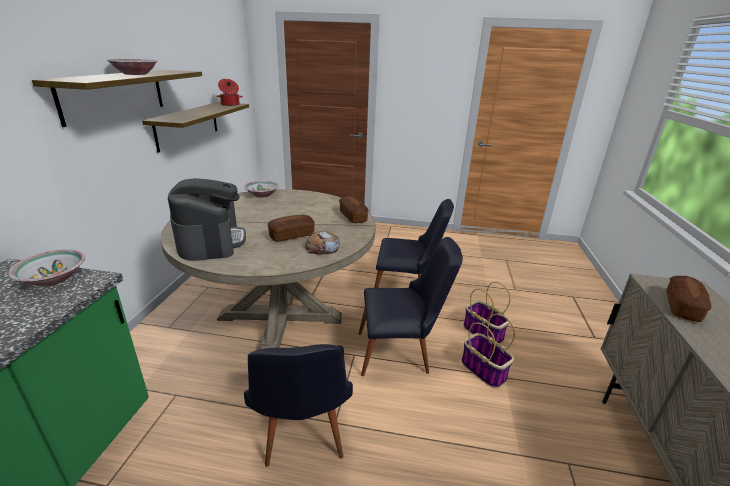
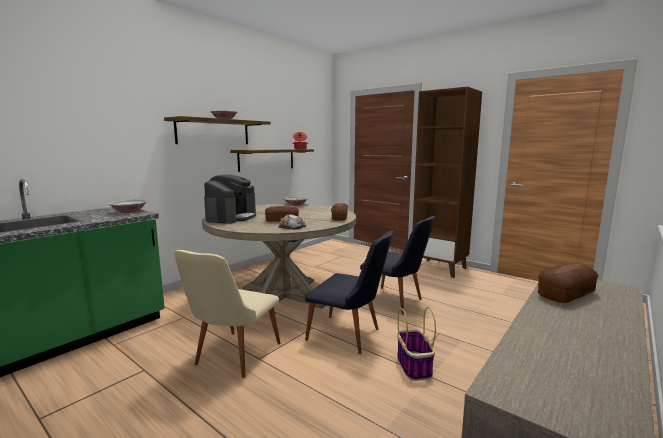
camera: 30 degrees right, 15 degrees down
black chair [244,344,353,467] -> beige chair [174,250,281,378]
basket [463,282,511,344] -> none
none -> brown bookcase [412,87,482,278]

